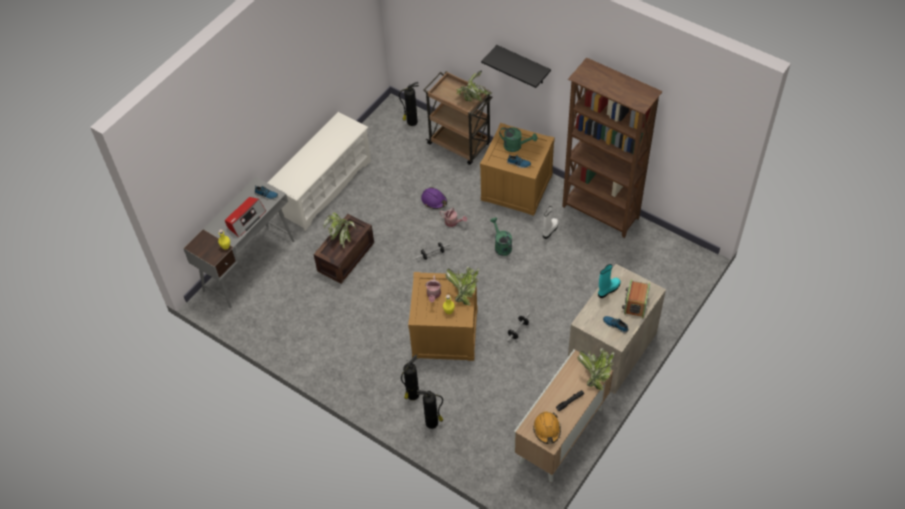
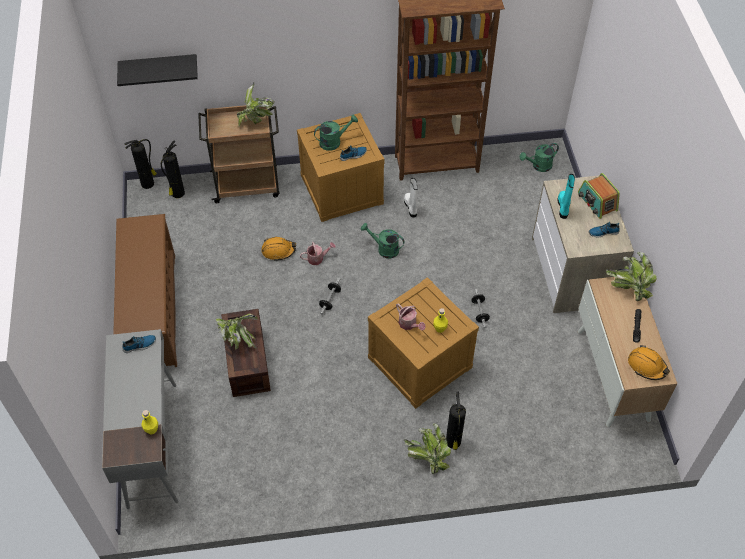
camera: 45 degrees left, 0 degrees up
radio [225,197,266,237] -> none
white shoe rack [267,112,371,231] -> brown shoe rack [113,214,177,367]
fire extinguisher [417,390,443,429] -> fire extinguisher moved to [124,139,157,189]
purple hard hat [421,187,447,209] -> orange hard hat [261,237,296,261]
potted plant [445,266,480,305] -> potted plant moved to [404,423,451,474]
black shelf [481,45,551,88] -> black shelf moved to [117,54,198,86]
none -> green watering can [519,143,559,172]

